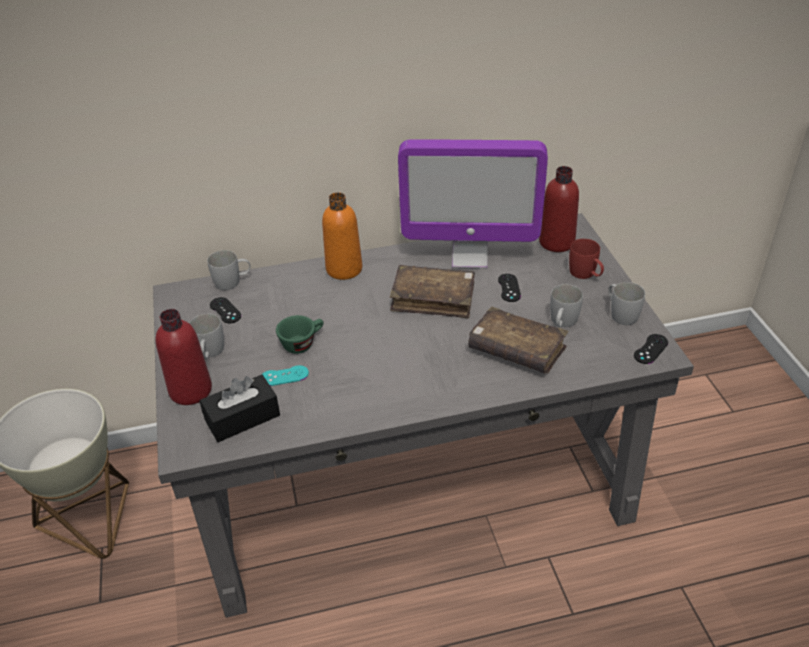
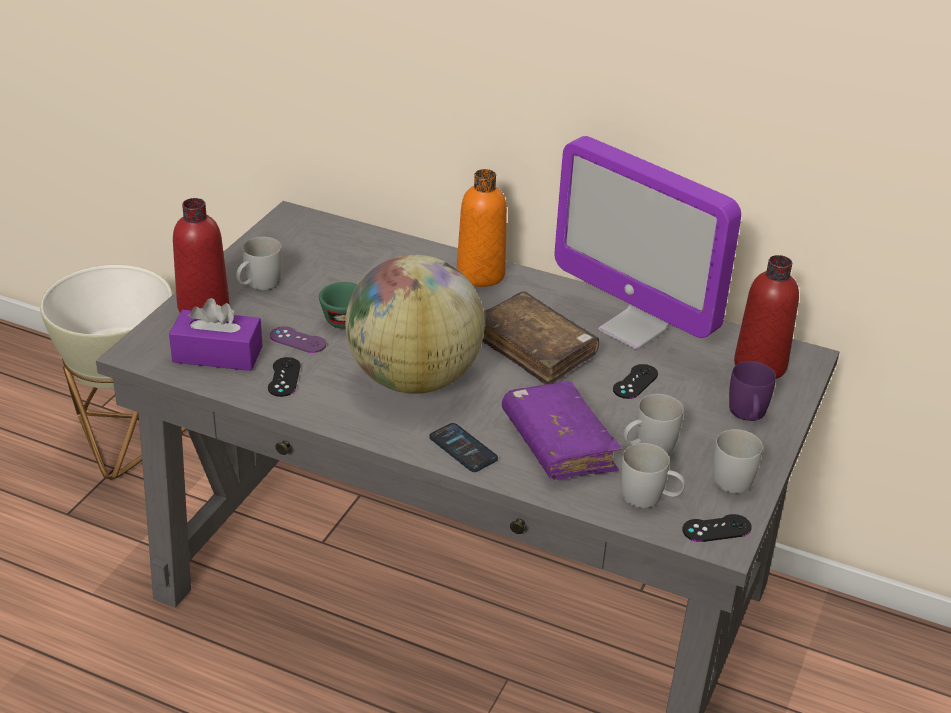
camera: 35 degrees right, 5 degrees down
black tissue box [200,375,280,442] -> purple tissue box [169,298,263,371]
white mug [207,250,251,290] -> white mug moved to [621,443,685,508]
black game controller [210,297,241,323] -> black game controller moved to [268,357,300,397]
turquoise game controller [262,365,309,386] -> purple game controller [270,326,326,353]
brown book [468,307,568,374] -> purple book [502,381,622,480]
red mug [569,239,604,279] -> purple mug [729,361,776,421]
none -> globe [345,255,485,394]
none -> phone [429,423,498,472]

